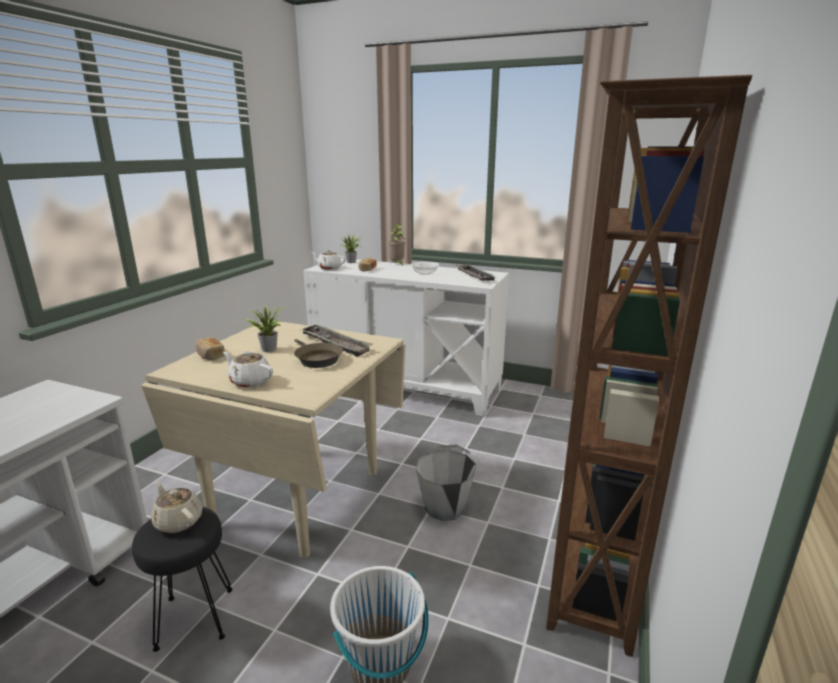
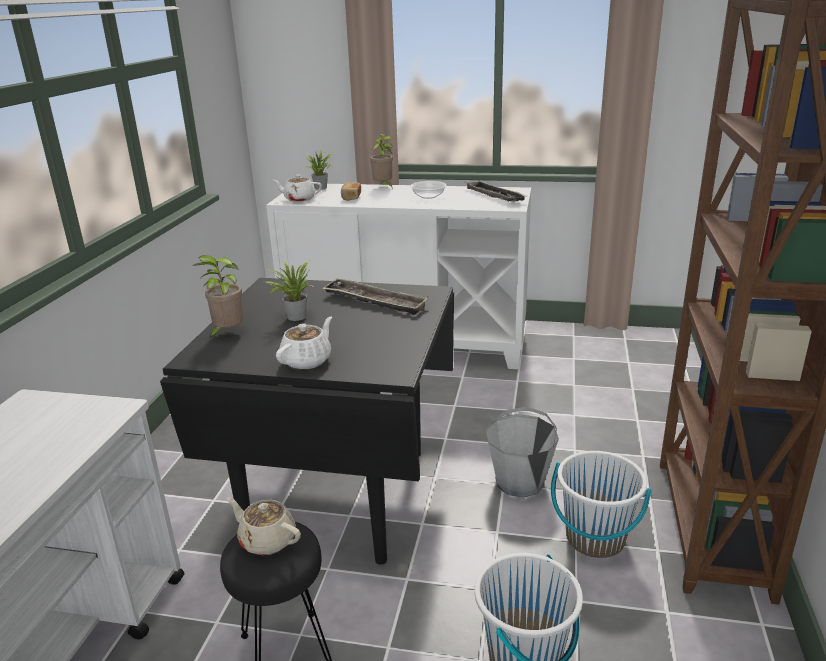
camera: 10 degrees left, 5 degrees up
beige dining table [141,320,406,558] -> black dining table [160,278,454,564]
bread [196,337,225,360] -> potted plant [193,255,244,338]
white teapot [223,351,273,388] -> white teapot turned 105 degrees clockwise [276,317,332,370]
brown frying pan [294,339,343,368] -> none
none -> white bucket [551,451,652,558]

